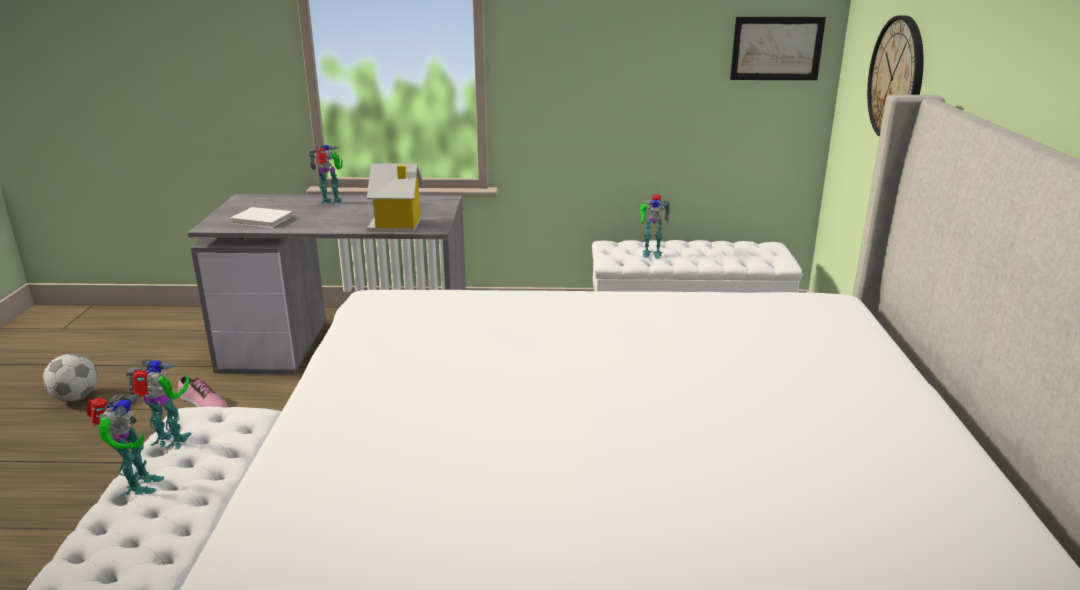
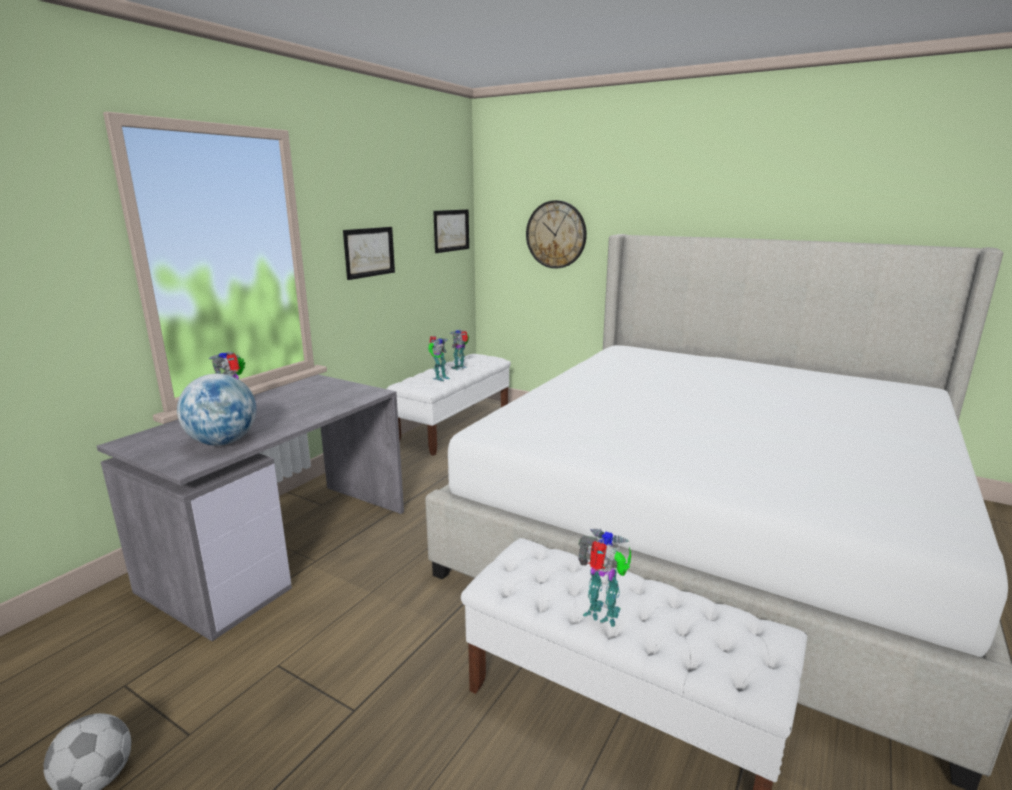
camera: 60 degrees left, 5 degrees down
toy robot [125,359,192,450] -> toy robot moved to [450,330,469,370]
shoe [178,376,228,407] -> none
white book [231,207,293,228] -> globe [177,374,256,445]
toy house [367,163,423,232] -> none
none -> picture [343,227,395,280]

